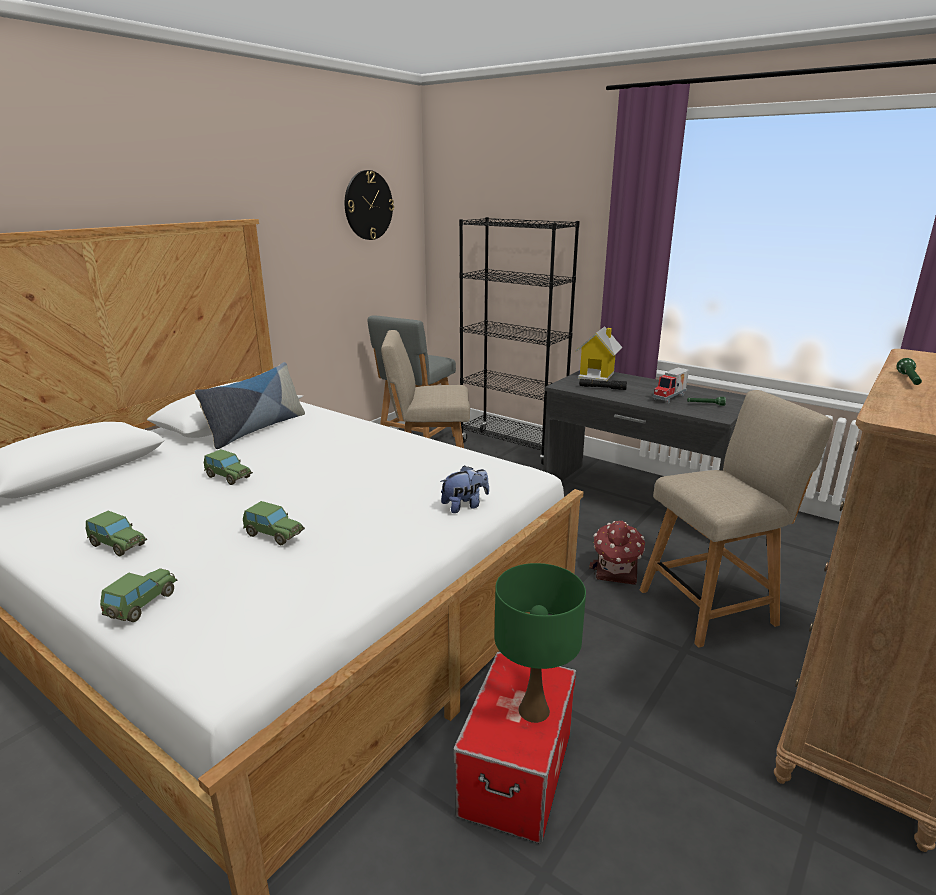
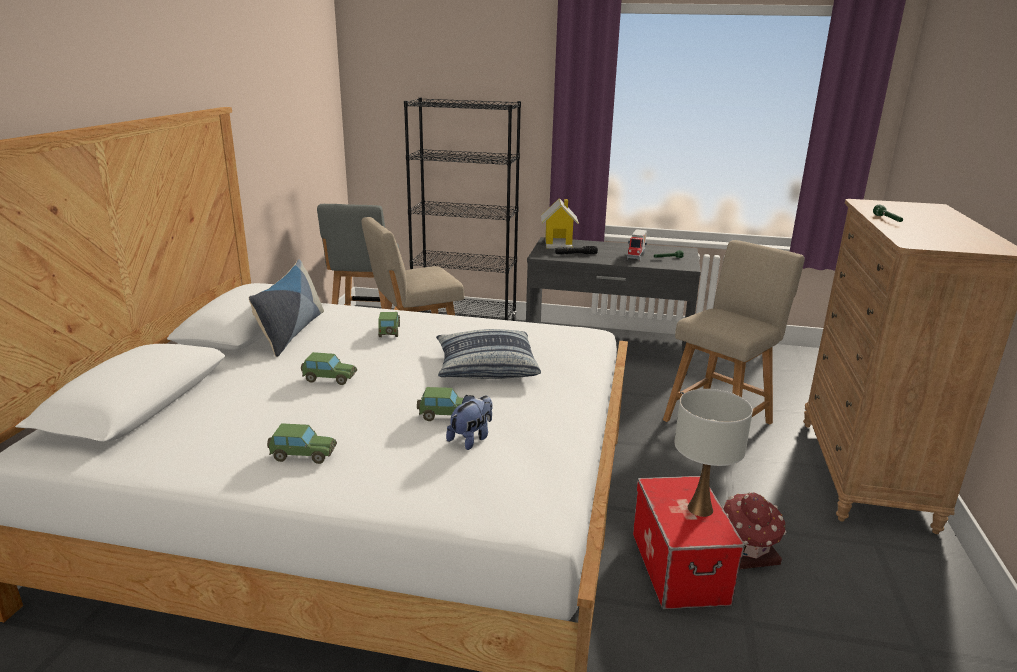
camera: 25 degrees left, 0 degrees up
toy car [100,568,178,622] -> toy car moved to [378,312,400,337]
wall clock [345,170,394,240] -> none
plush toy [440,465,489,513] -> plush toy moved to [446,395,493,450]
green table lamp [495,563,586,723] -> white table lamp [675,389,753,517]
toy house [589,520,645,585] -> toy house moved to [722,492,786,569]
none -> pillow [436,329,541,379]

